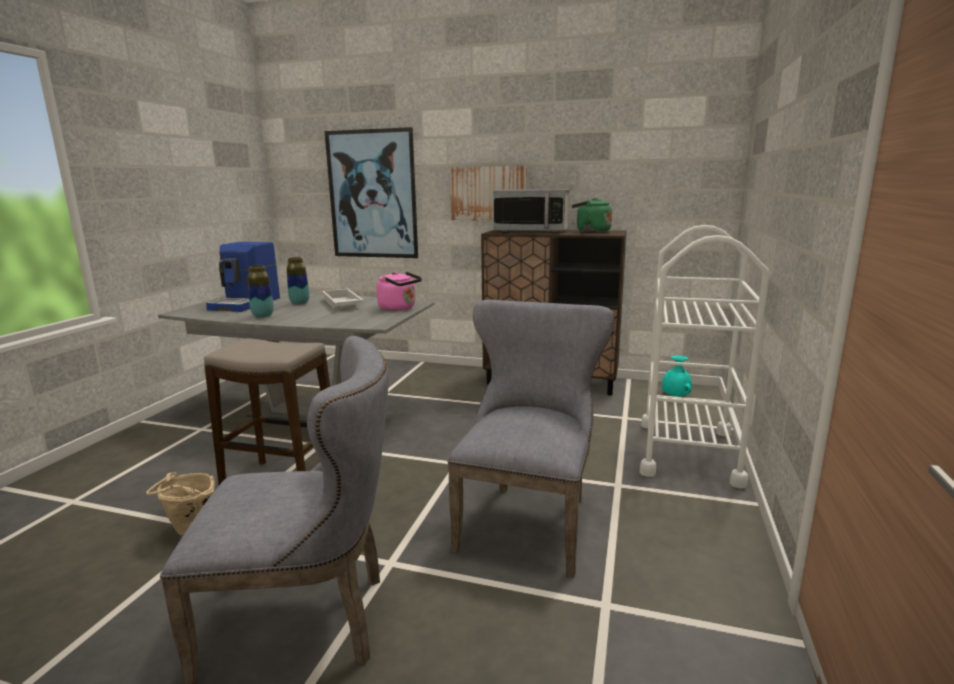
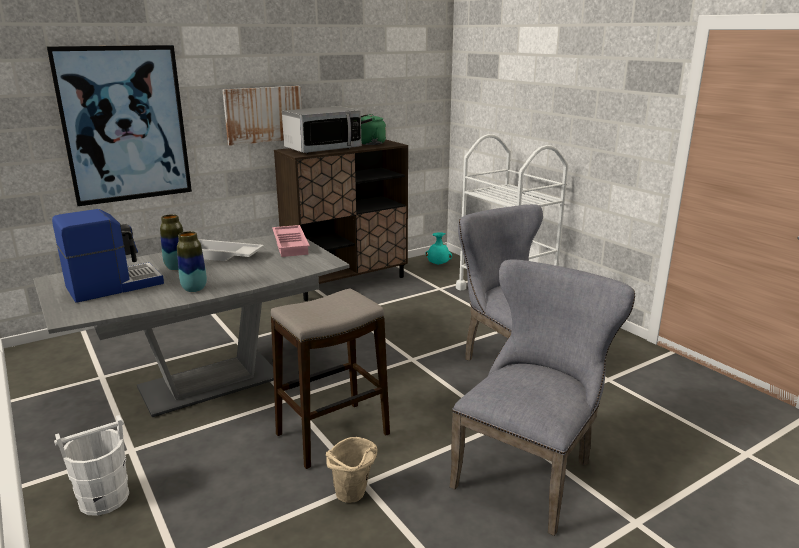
camera: 50 degrees left, 5 degrees up
coffee machine [206,242,280,312] -> coffee machine turned 90 degrees counterclockwise [52,209,164,303]
pink kettle [377,271,422,311] -> pink tray [272,225,310,257]
none -> white bucket [54,415,129,516]

